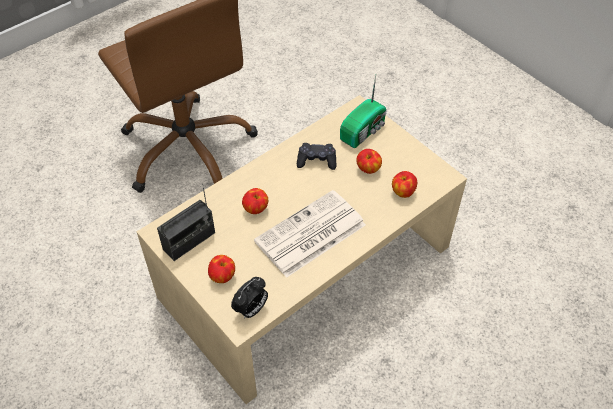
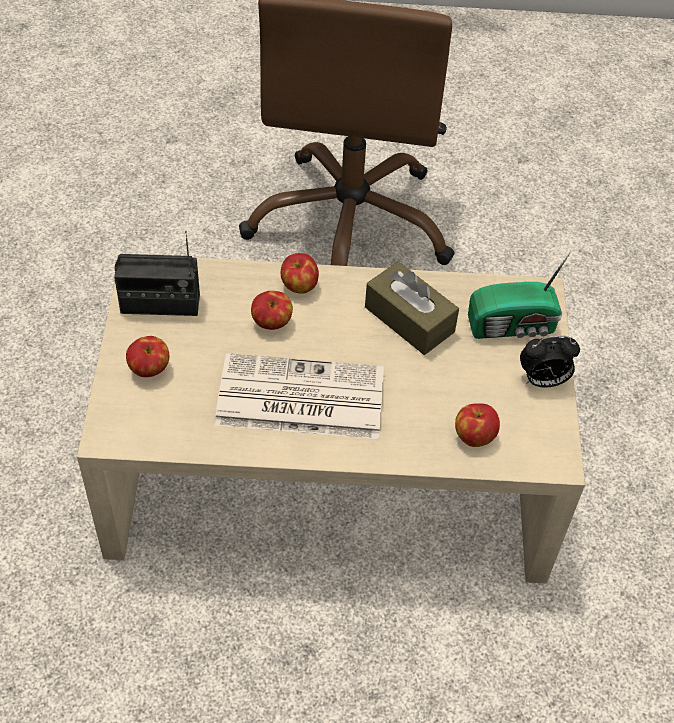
camera: 40 degrees right, 0 degrees up
alarm clock [231,277,268,319] -> alarm clock moved to [520,336,580,388]
black game controller [297,143,337,170] -> brown tissue box [365,262,459,355]
apple [356,149,382,174] -> apple moved to [281,253,319,294]

